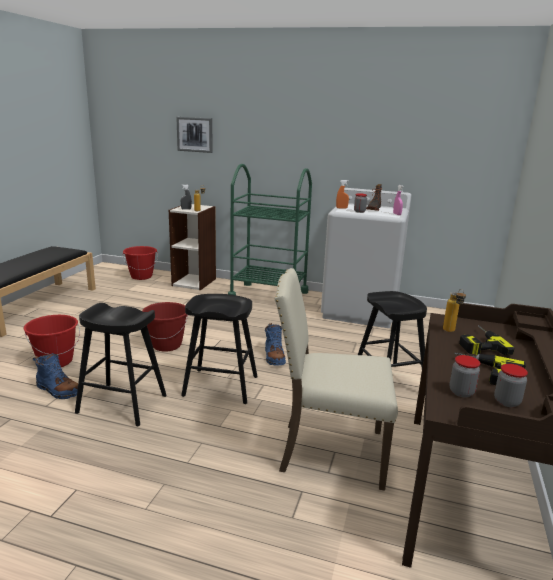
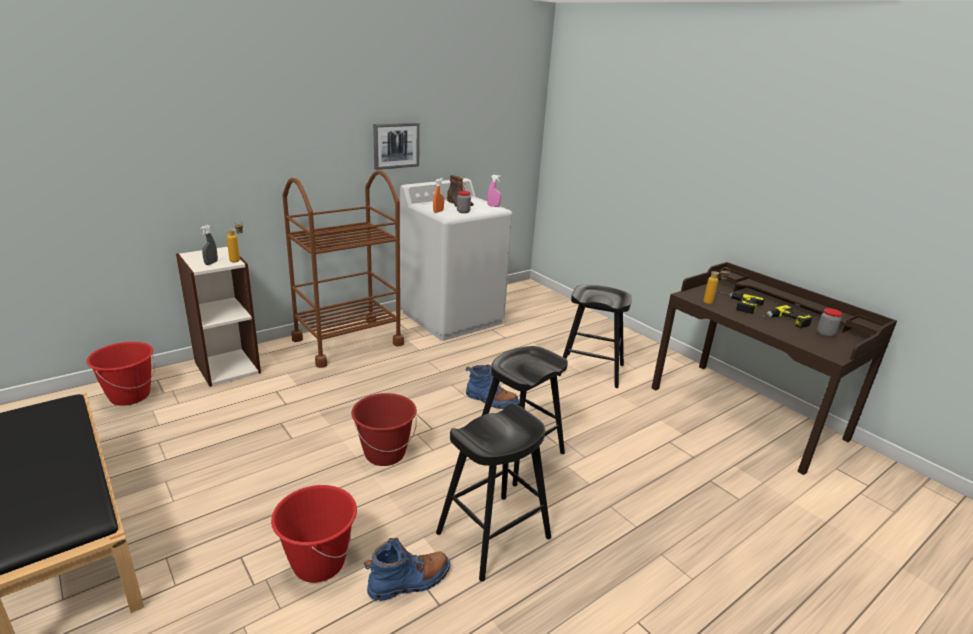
camera: 55 degrees left, 5 degrees up
picture [176,117,213,153] -> picture moved to [373,122,420,170]
green cart [228,164,312,295] -> brown cart [282,170,404,368]
beige chair [275,268,398,490] -> none
jar [449,355,480,397] -> none

